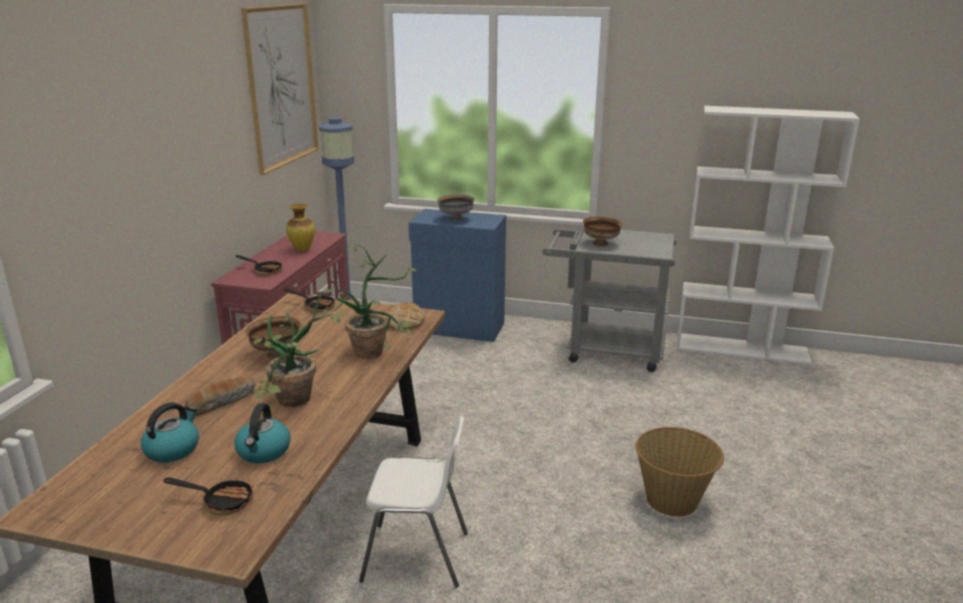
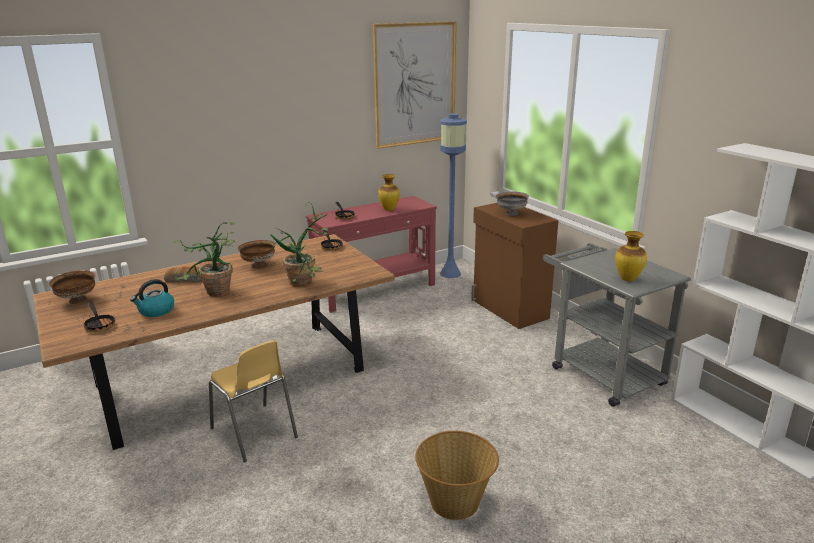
camera: 45 degrees right, 0 degrees up
kettle [141,402,199,463] -> none
white chair [359,416,468,588] -> yellow chair [209,340,298,462]
bread [384,302,425,329] -> none
blue cabinet [409,209,506,342] -> brown cabinet [471,203,559,329]
brown bowl [583,217,623,246] -> brown bowl moved to [49,270,95,304]
none -> vase [615,231,647,281]

